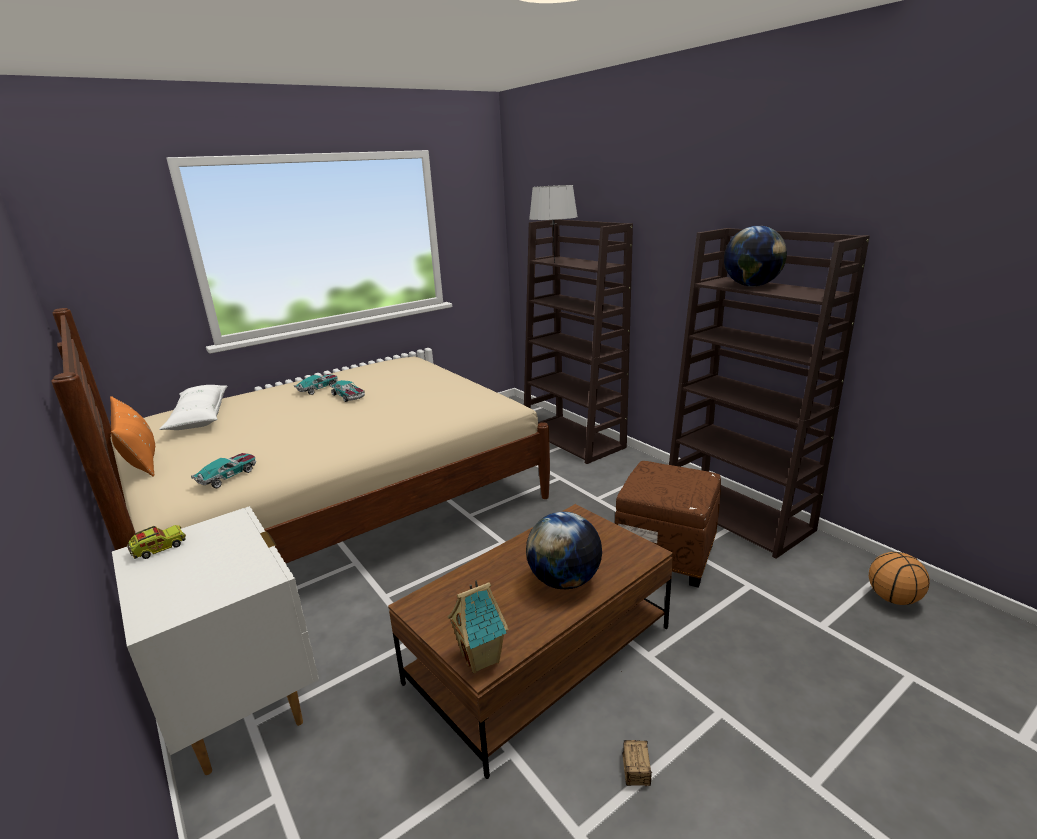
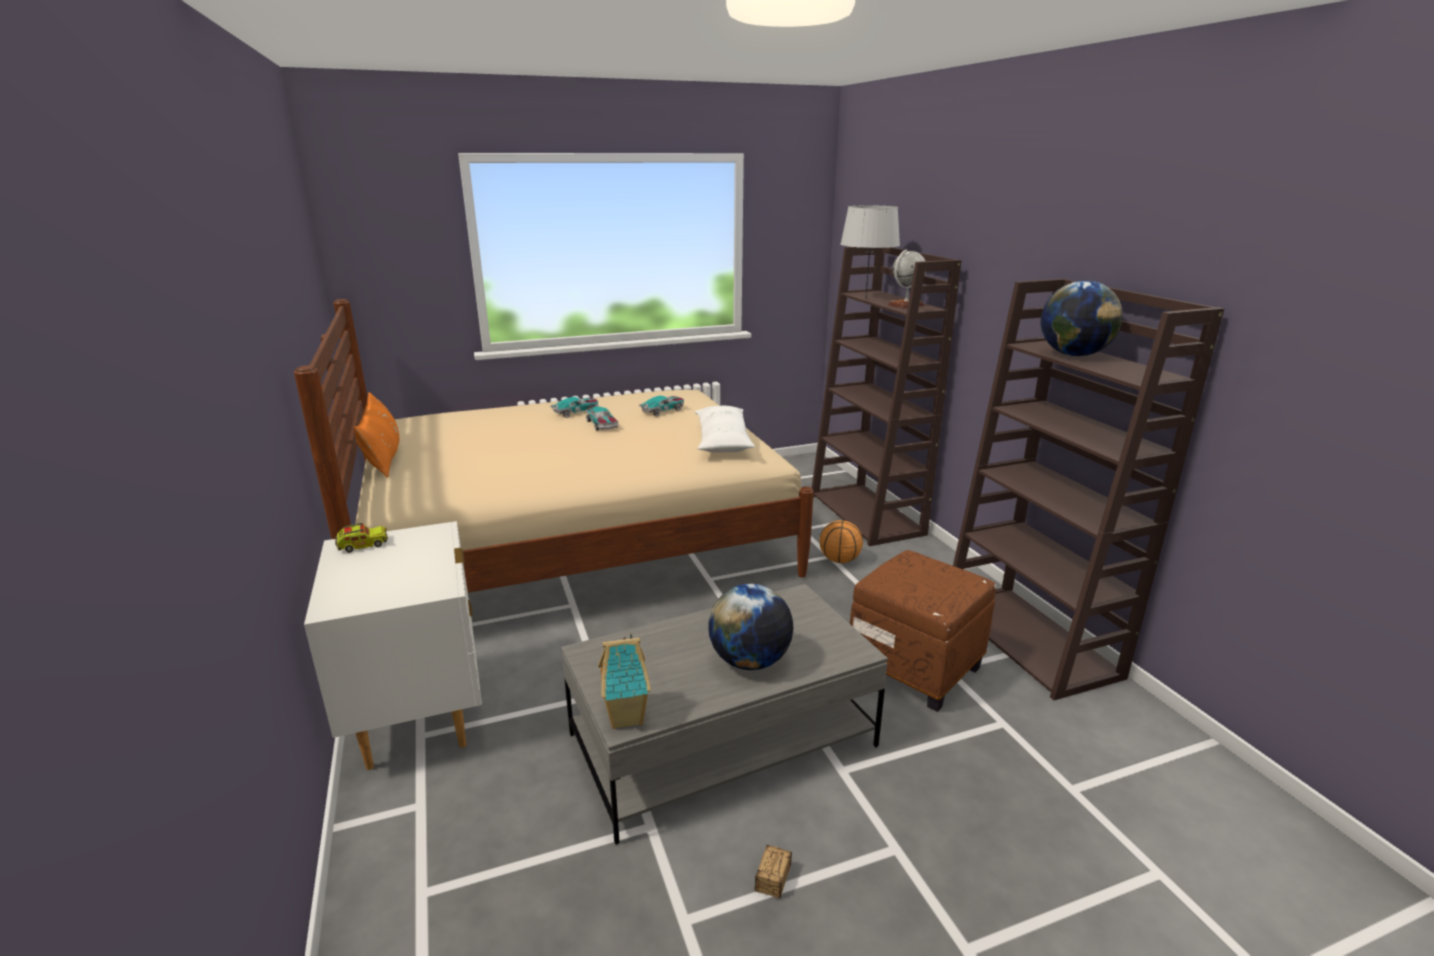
camera: 15 degrees right, 0 degrees up
white pillow [159,385,227,430] -> white pillow moved to [695,406,755,453]
toy car [191,453,256,488] -> toy car moved to [639,396,684,417]
brown coffee table [388,504,673,779] -> grey coffee table [561,584,888,845]
basketball [869,552,930,605] -> basketball moved to [820,520,863,563]
none -> globe [888,249,926,309]

